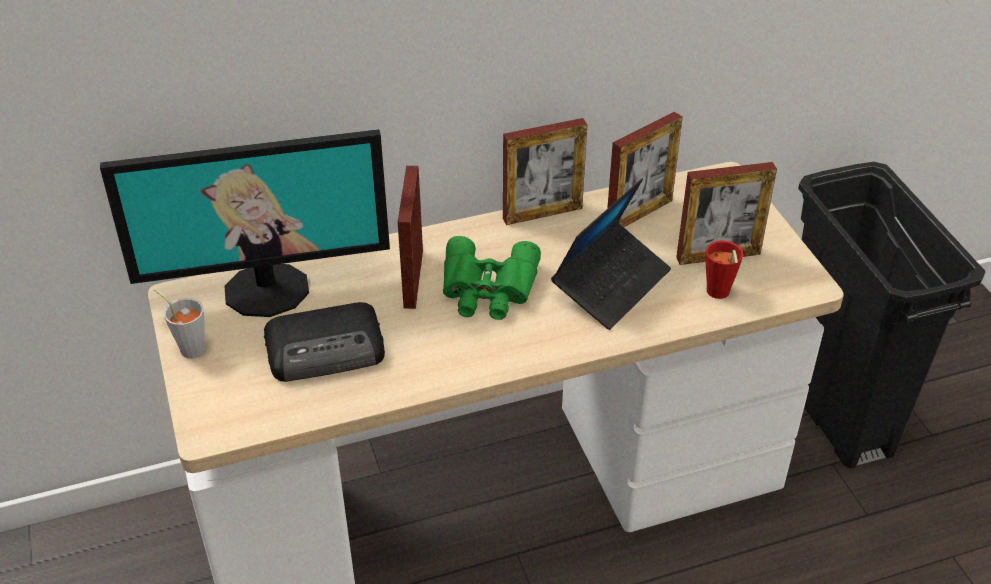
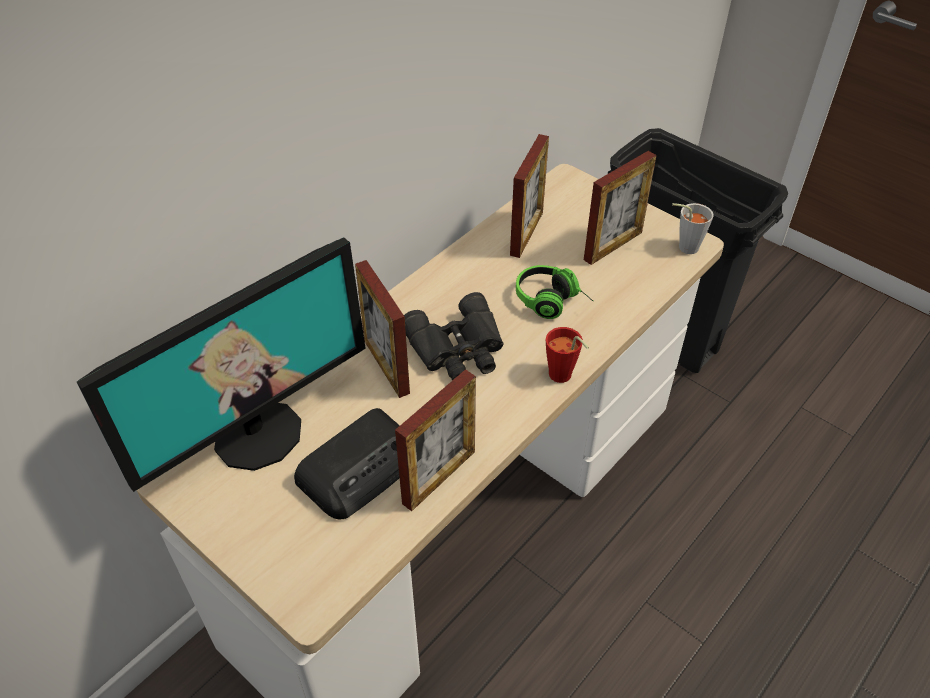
camera: 30 degrees left, 5 degrees up
grey cup [154,288,205,358] -> grey cup moved to [672,203,714,254]
green binoculars [443,236,541,320] -> black binoculars [404,292,504,380]
picture frame [503,118,587,225] -> picture frame moved to [395,369,476,511]
laptop [551,178,671,330] -> headphones [516,265,594,319]
red cup [706,240,743,299] -> red cup moved to [546,327,589,383]

